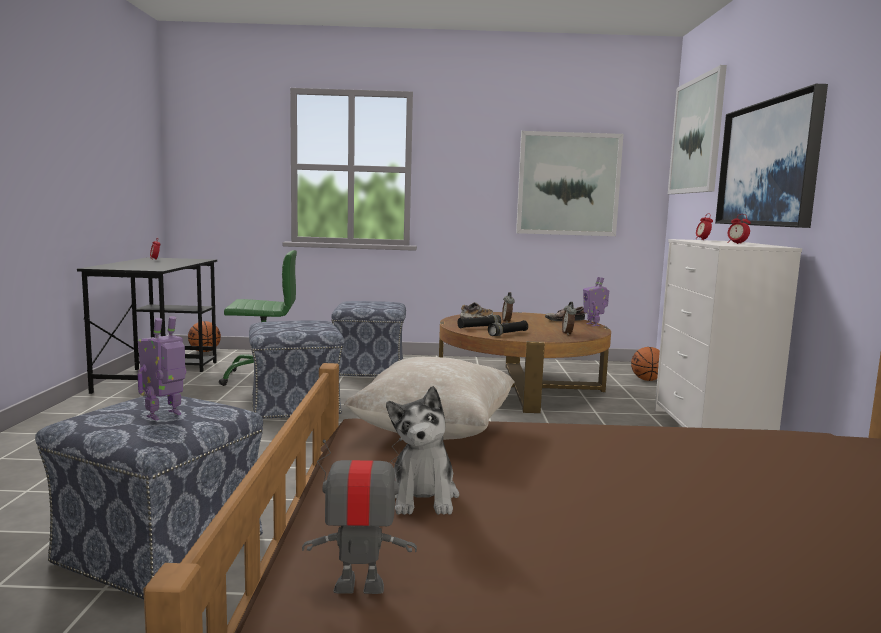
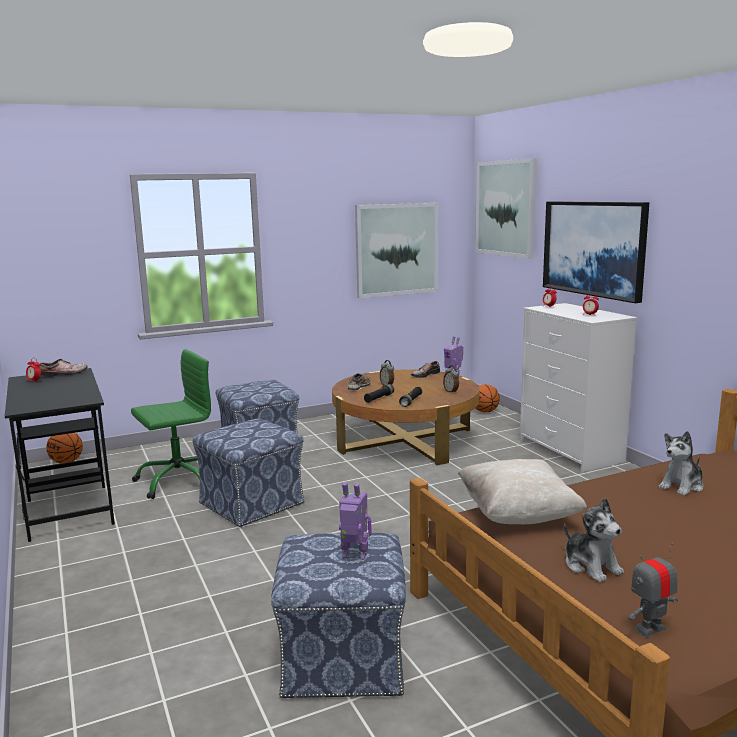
camera: 25 degrees left, 5 degrees up
toy robot [138,316,186,421] -> toy robot turned 90 degrees clockwise [339,482,372,560]
none -> shoe [39,359,87,377]
none -> plush toy [659,431,704,496]

